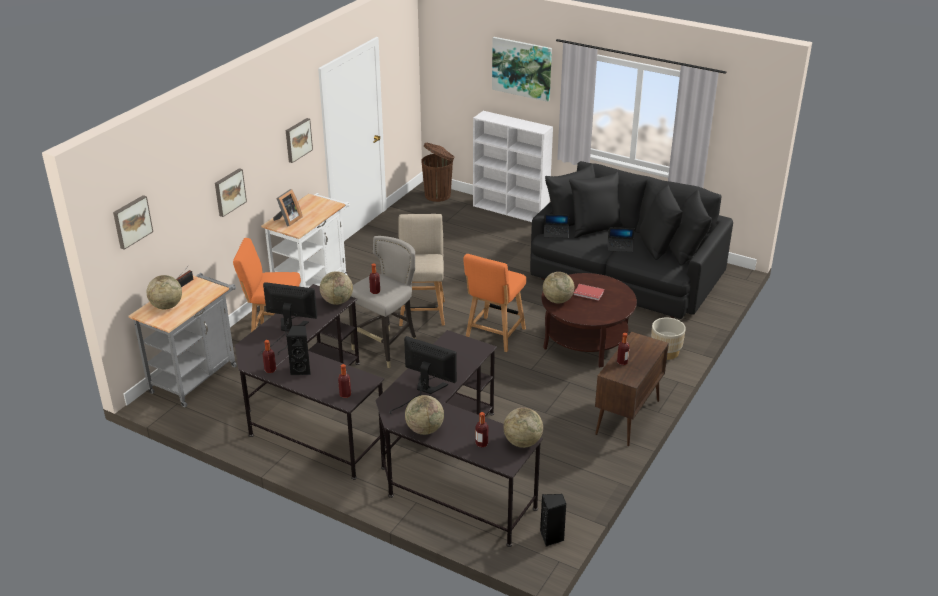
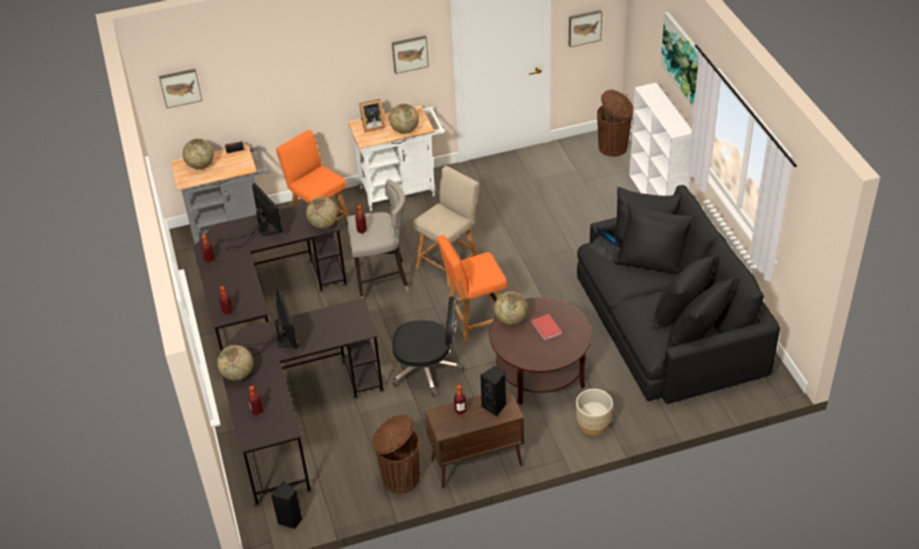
camera: 45 degrees right, 10 degrees up
picture [215,168,247,217] -> picture moved to [569,10,602,47]
black speaker [286,325,311,375] -> black speaker moved to [480,366,506,417]
globe [503,408,543,448] -> globe moved to [389,104,419,134]
laptop [608,228,634,252] -> none
none -> brown trash can [371,414,419,493]
none -> black office chair [392,297,464,397]

